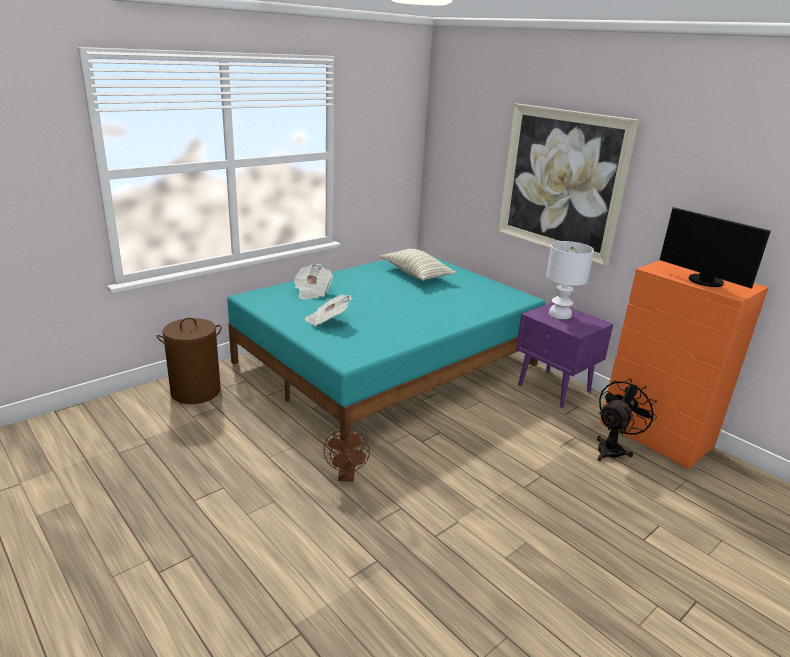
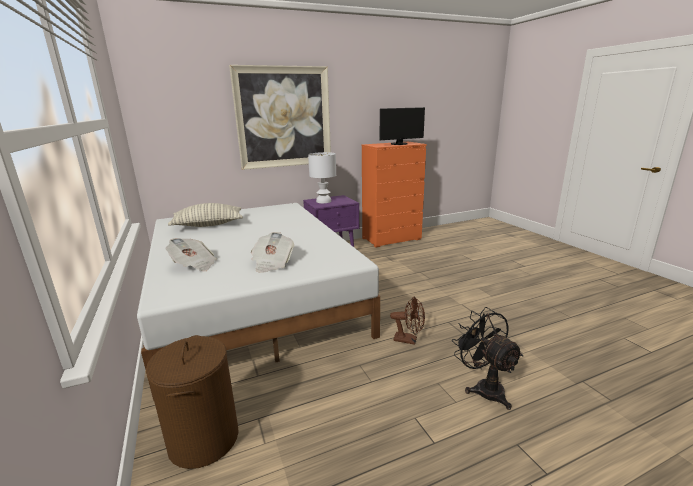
camera: 70 degrees left, 5 degrees down
turquoise bed [227,256,545,442] -> white bed [137,203,380,401]
black fan [597,378,657,461] -> black fan moved to [452,307,524,410]

